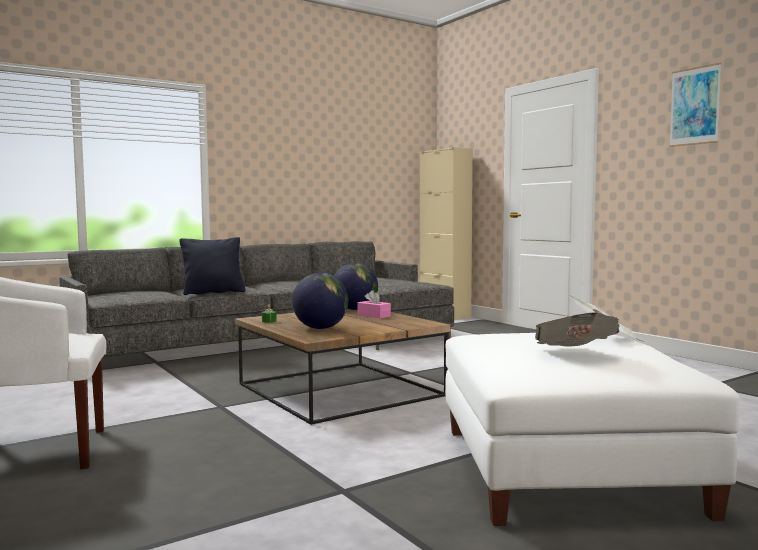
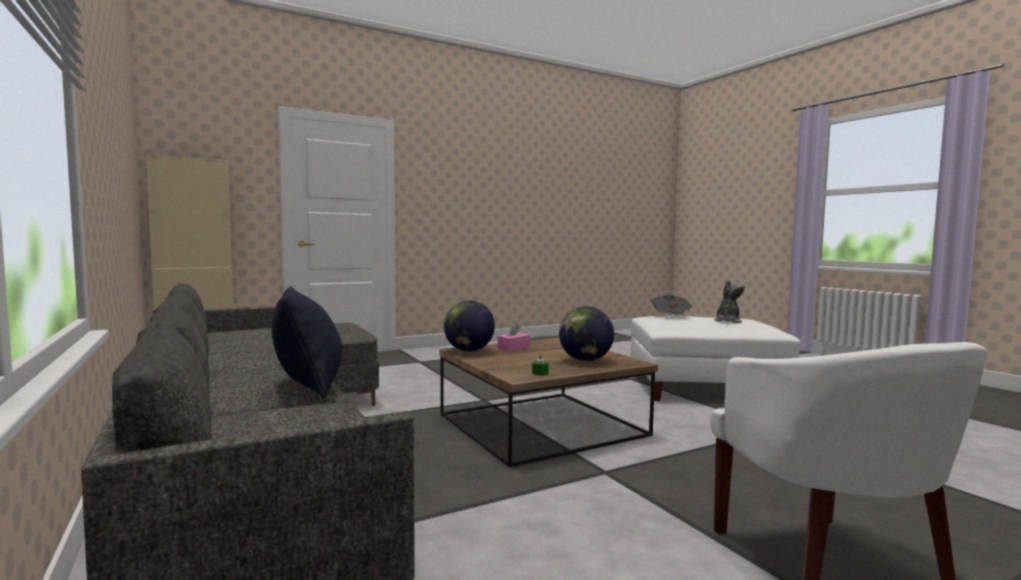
camera: 85 degrees left, 0 degrees up
newspaper [535,313,619,347] -> plush toy [714,280,745,323]
picture [669,62,722,147] -> none

